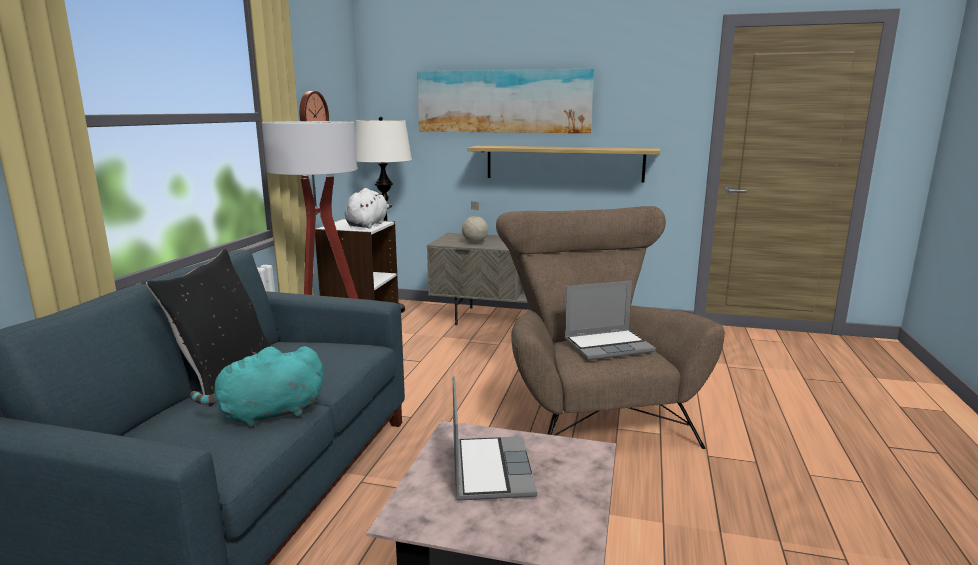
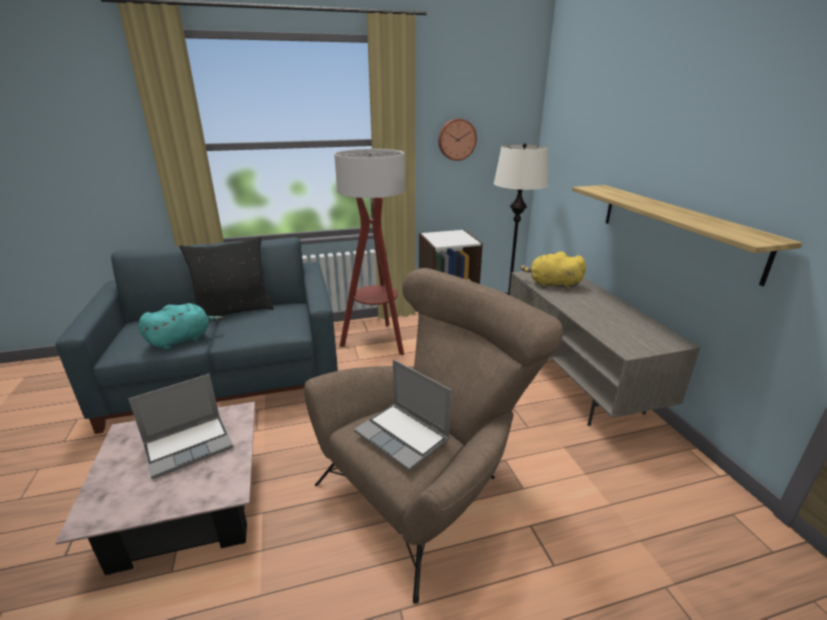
camera: 60 degrees right, 10 degrees up
turquoise plush toy [190,346,323,428] -> turquoise plush toy turned 105 degrees clockwise [138,303,223,350]
white plush toy [345,188,392,229] -> none
picture [417,69,594,133] -> none
globe [462,201,488,243] -> yellow plush toy [520,251,586,290]

